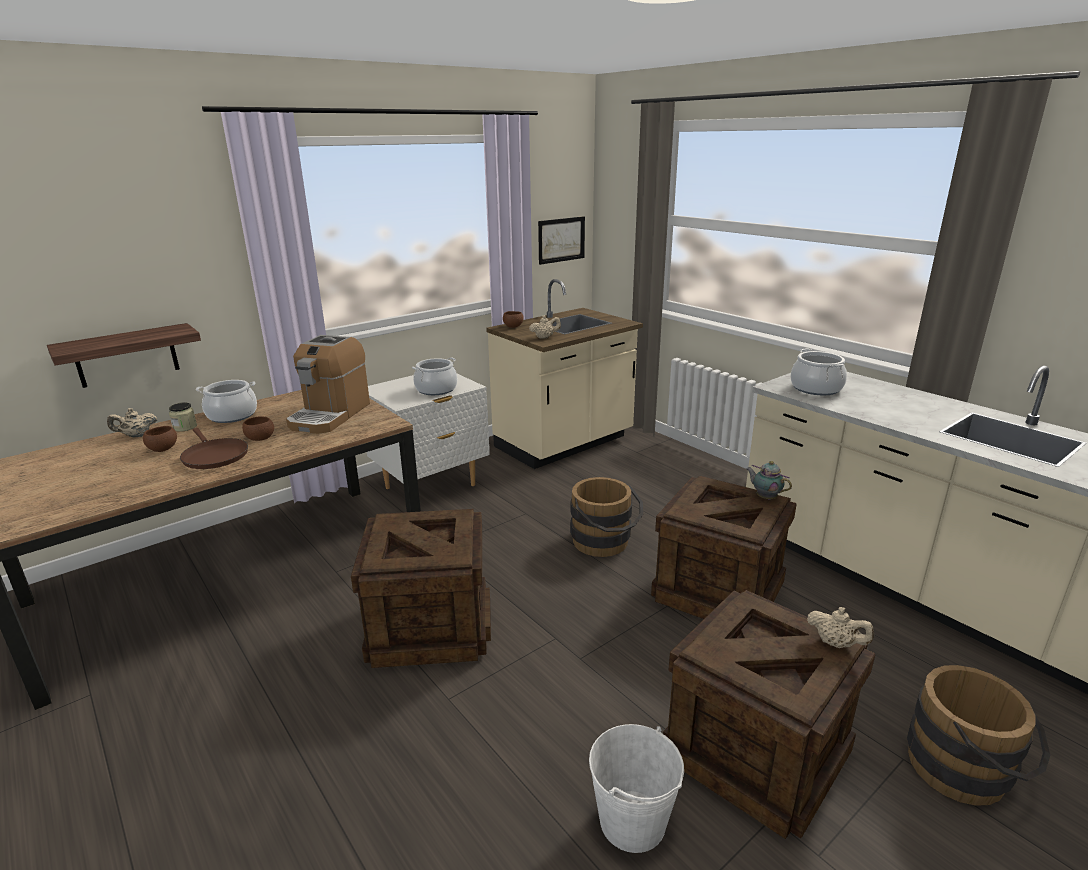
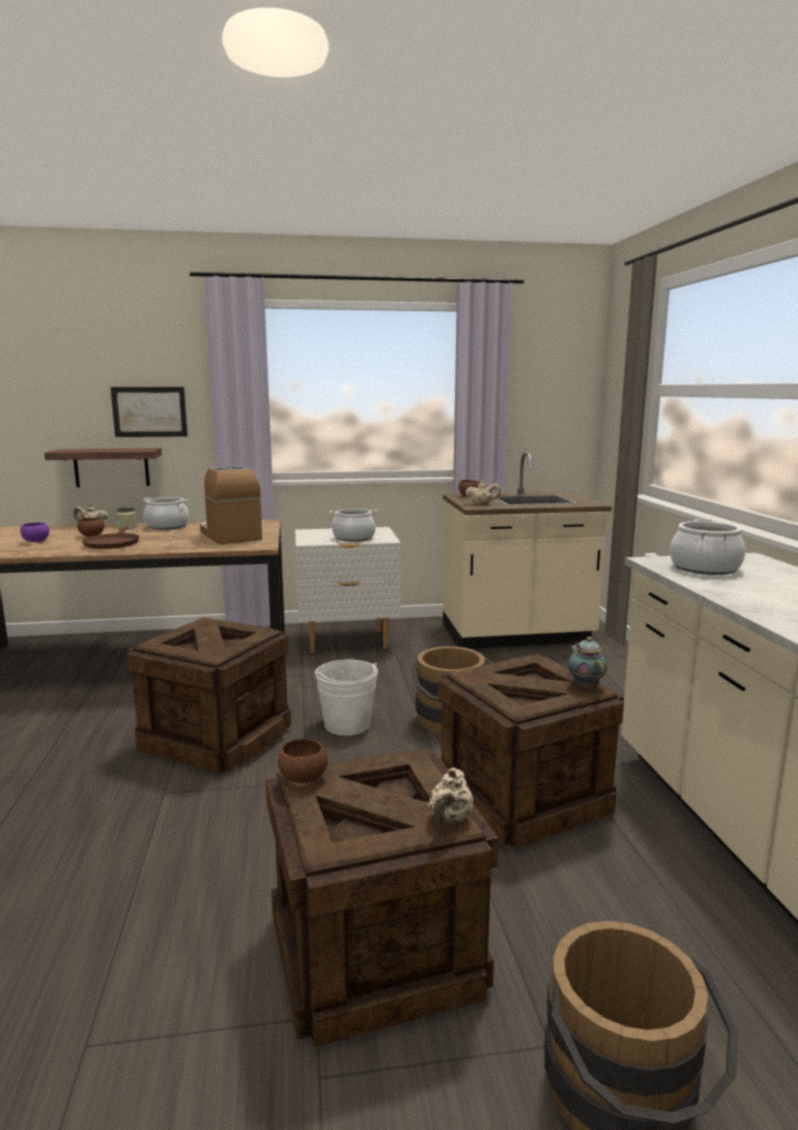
camera: 30 degrees right, 10 degrees down
brown bowl [242,416,274,441] -> brown bowl moved to [277,738,328,783]
coffee machine [286,335,370,434] -> coffee machine turned 105 degrees clockwise [200,466,262,544]
picture [538,216,585,265] -> picture moved to [110,387,188,437]
white bucket [589,724,684,853] -> white bucket moved to [315,659,378,736]
beige teapot [807,607,874,648] -> beige teapot turned 45 degrees clockwise [428,768,473,825]
none -> purple bowl [20,522,49,542]

